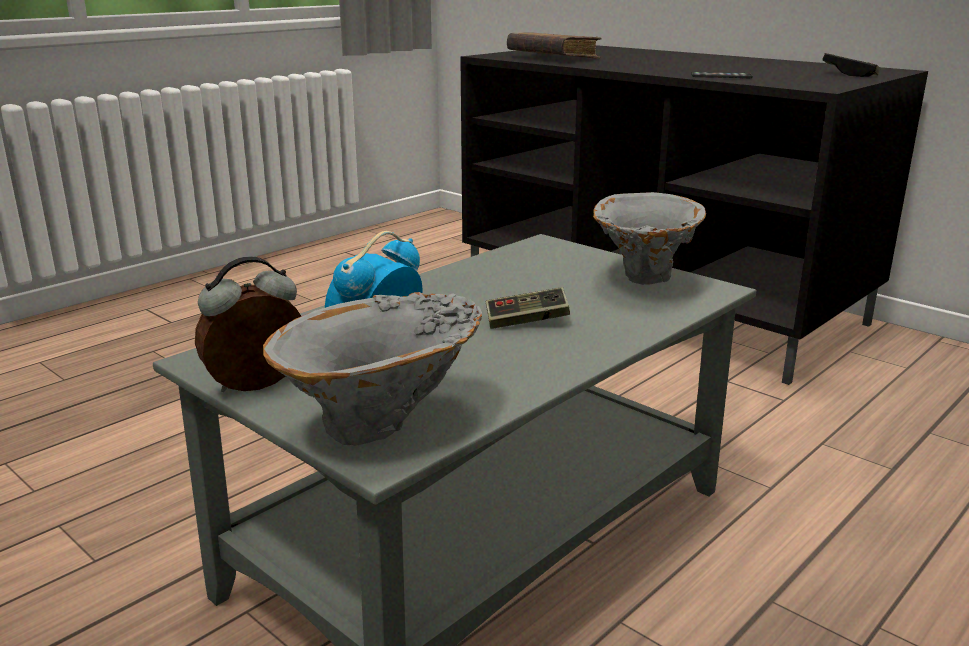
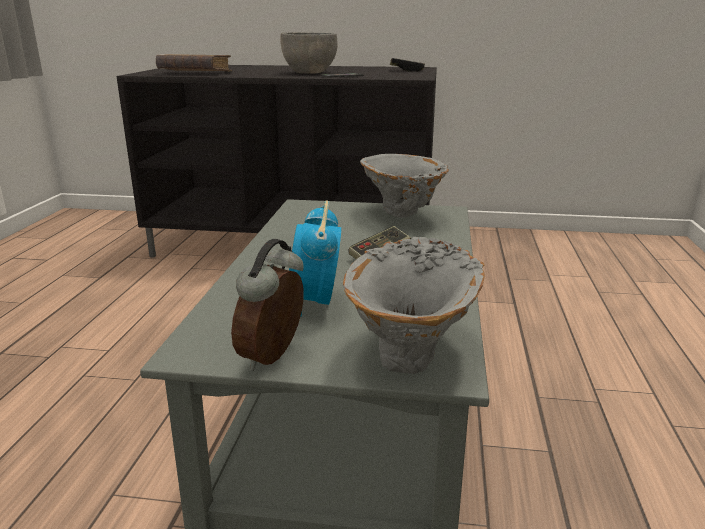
camera: 35 degrees left, 0 degrees up
none -> grey bowl [280,32,338,74]

